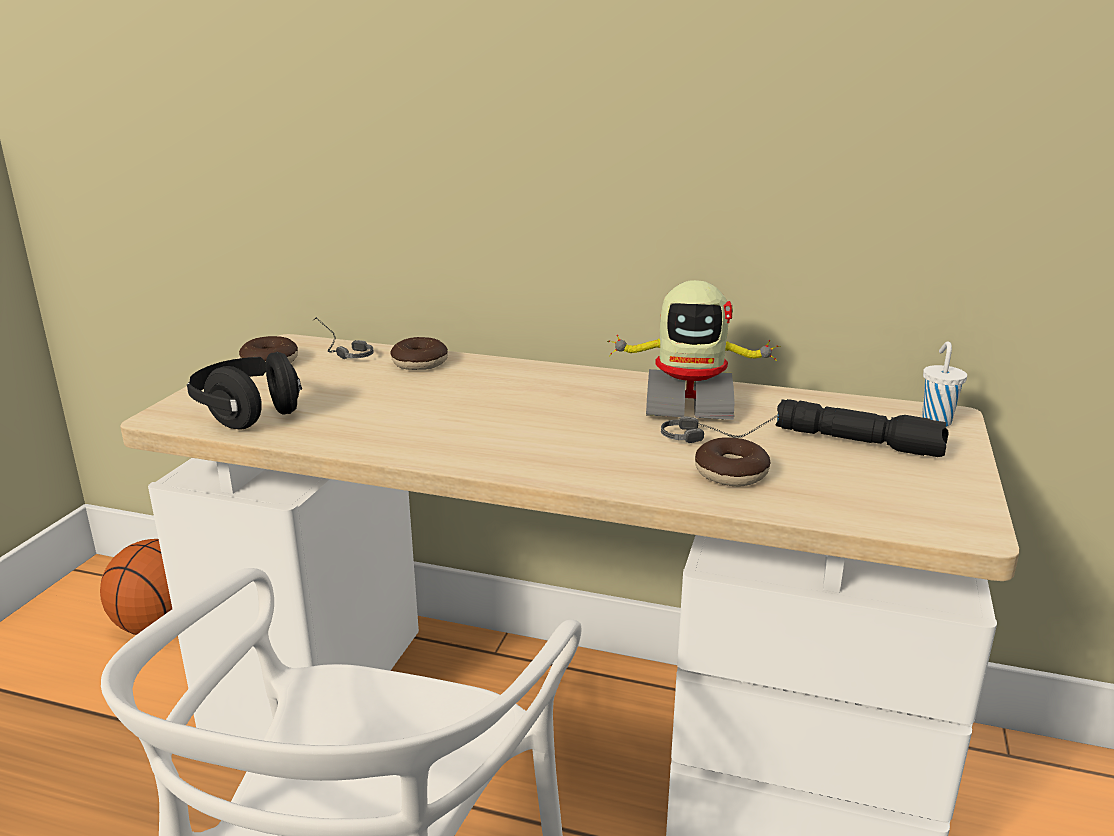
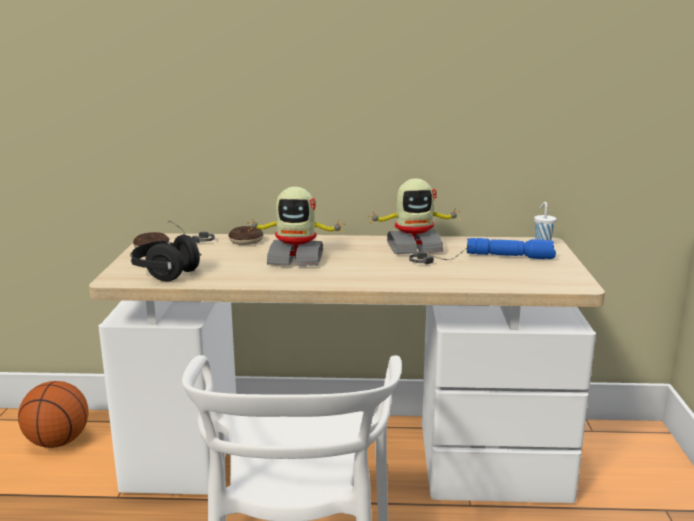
camera: 15 degrees left, 5 degrees down
donut [695,437,771,487] -> none
black flashlight [776,399,948,457] -> blue flashlight [467,238,556,259]
none -> toy robot [248,187,345,266]

